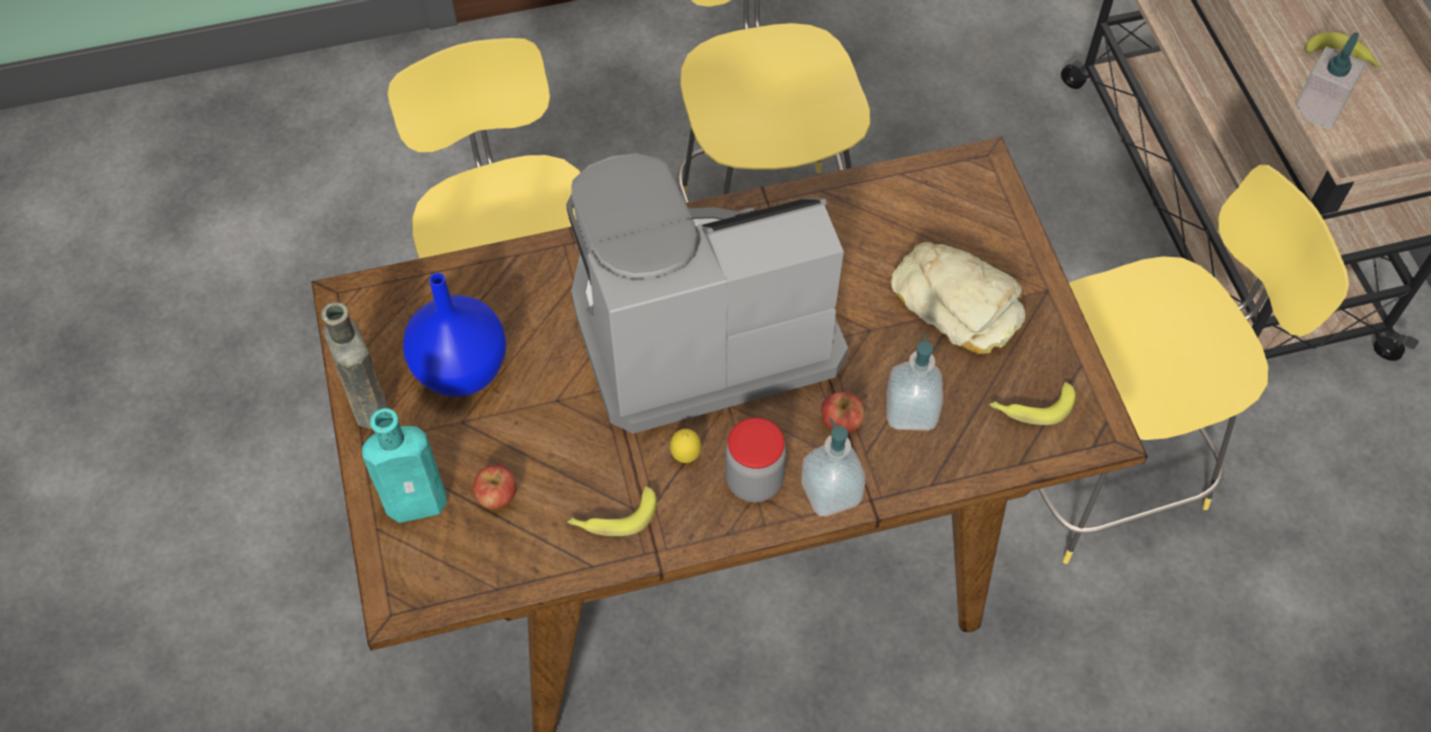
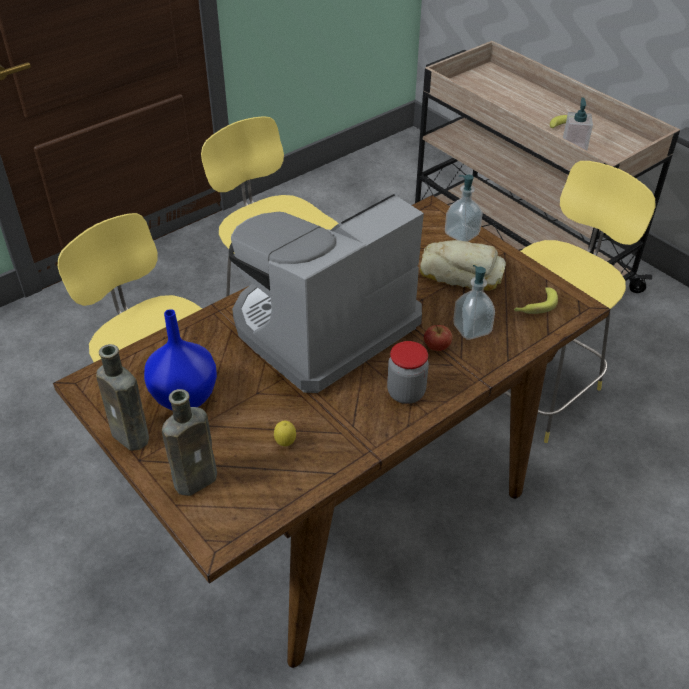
camera: 25 degrees left, 15 degrees down
turquoise bottle [362,408,456,523] -> brown bottle [162,389,217,496]
apple [473,464,517,509] -> none
banana [567,486,657,536] -> none
lemon [670,429,701,463] -> lemon moved to [274,421,296,446]
soap dispenser [801,418,866,517] -> soap dispenser moved to [445,175,483,242]

